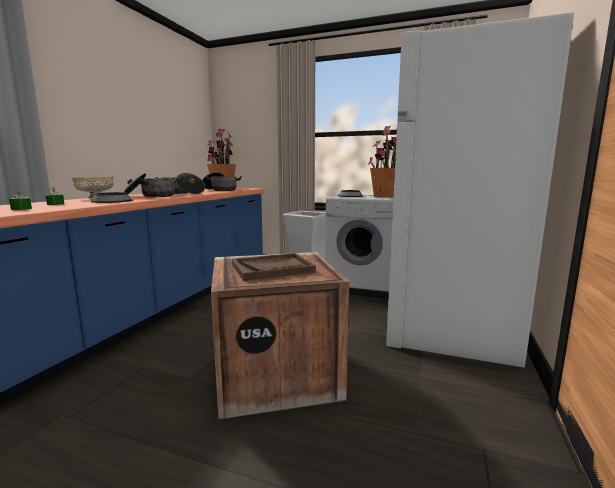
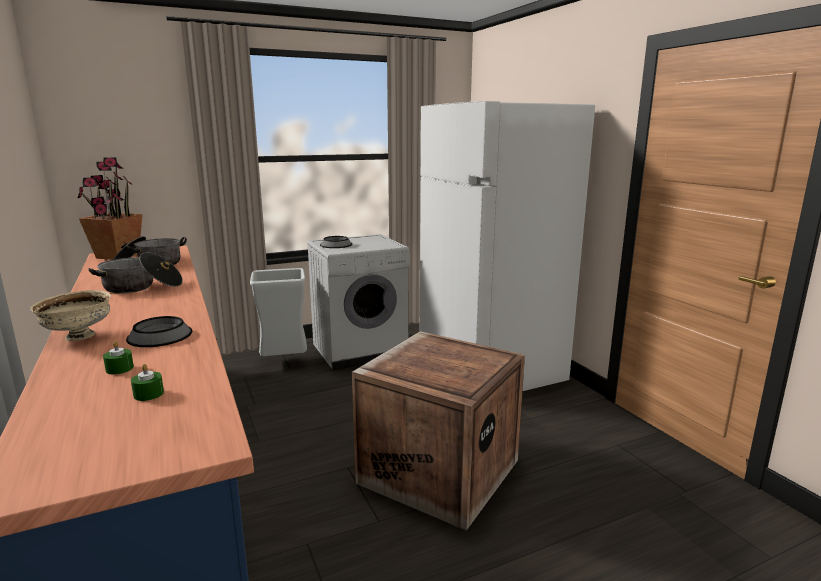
camera: 45 degrees left, 5 degrees up
cooking pot [124,173,177,197] -> none
brown tray [232,253,316,281] -> none
potted plant [368,126,397,198] -> none

